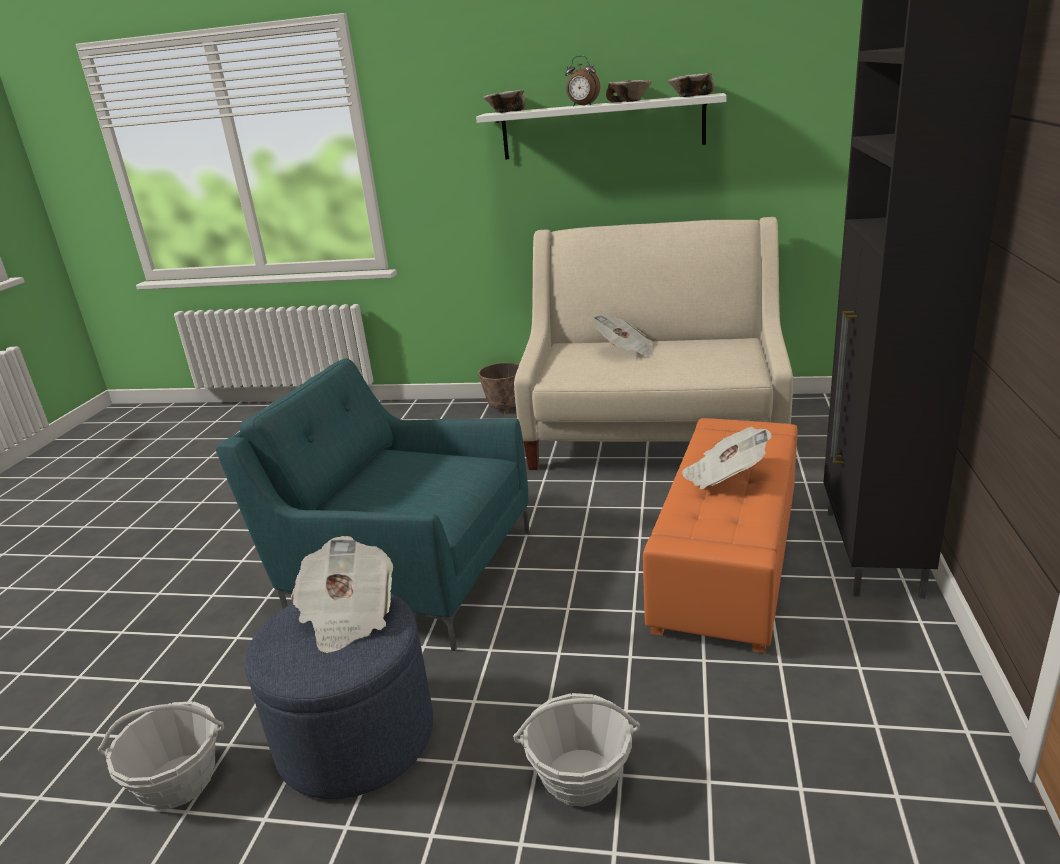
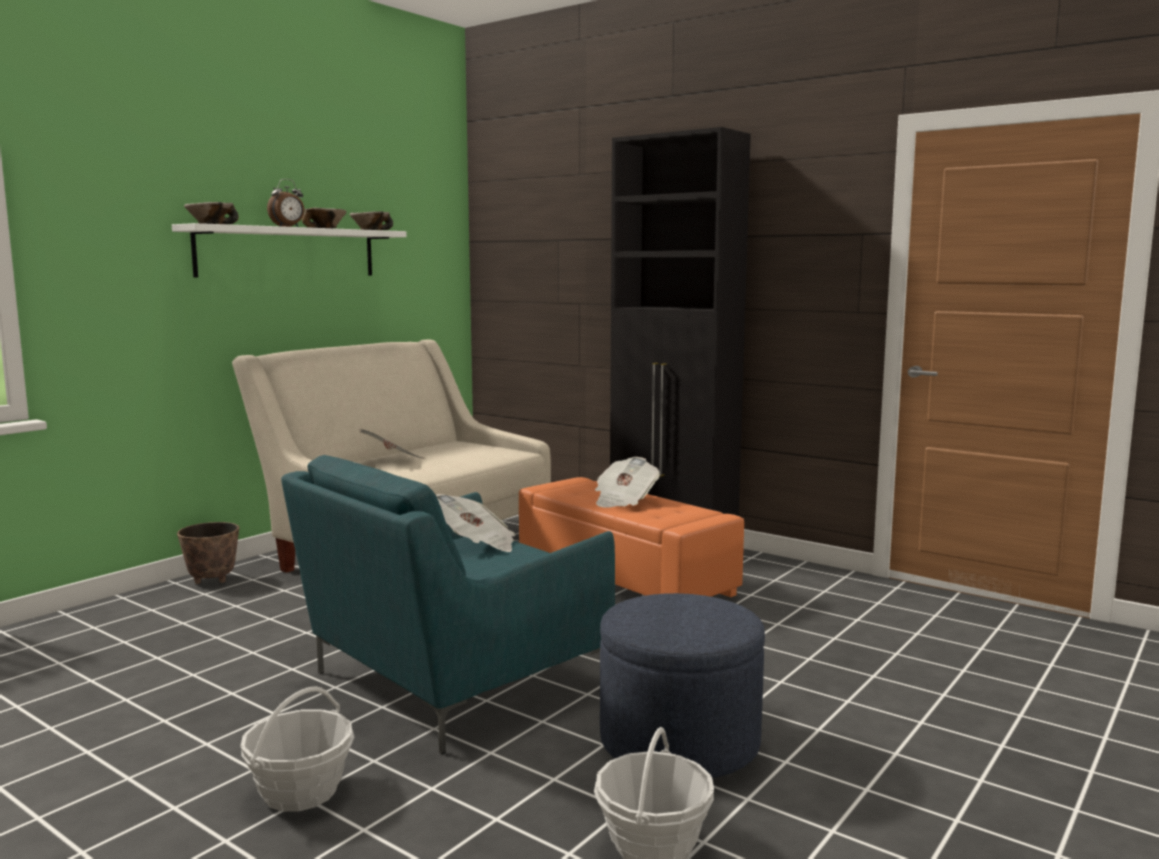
camera: 65 degrees left, 15 degrees down
newspaper [291,536,393,653] -> newspaper moved to [436,494,515,552]
basket [513,693,640,807] -> basket moved to [240,686,354,812]

